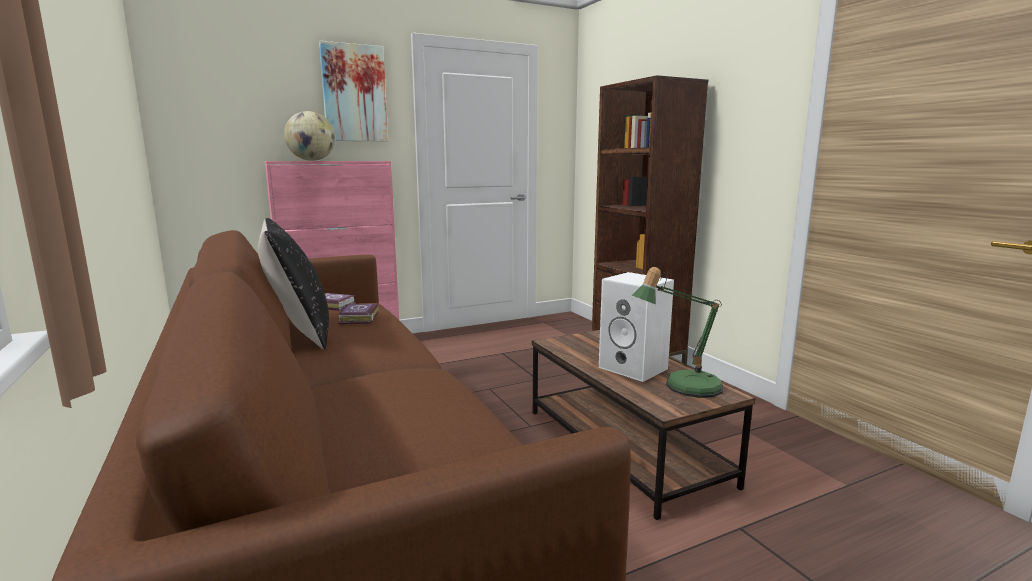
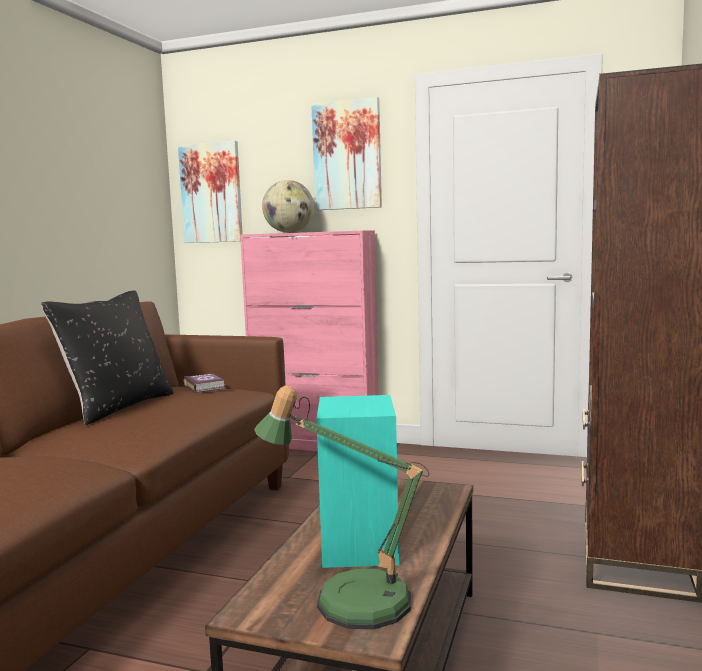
camera: 45 degrees right, 5 degrees down
book [338,303,378,324] -> none
white speaker [599,272,674,382] -> turquoise speaker [316,395,399,568]
none -> picture [178,140,243,243]

